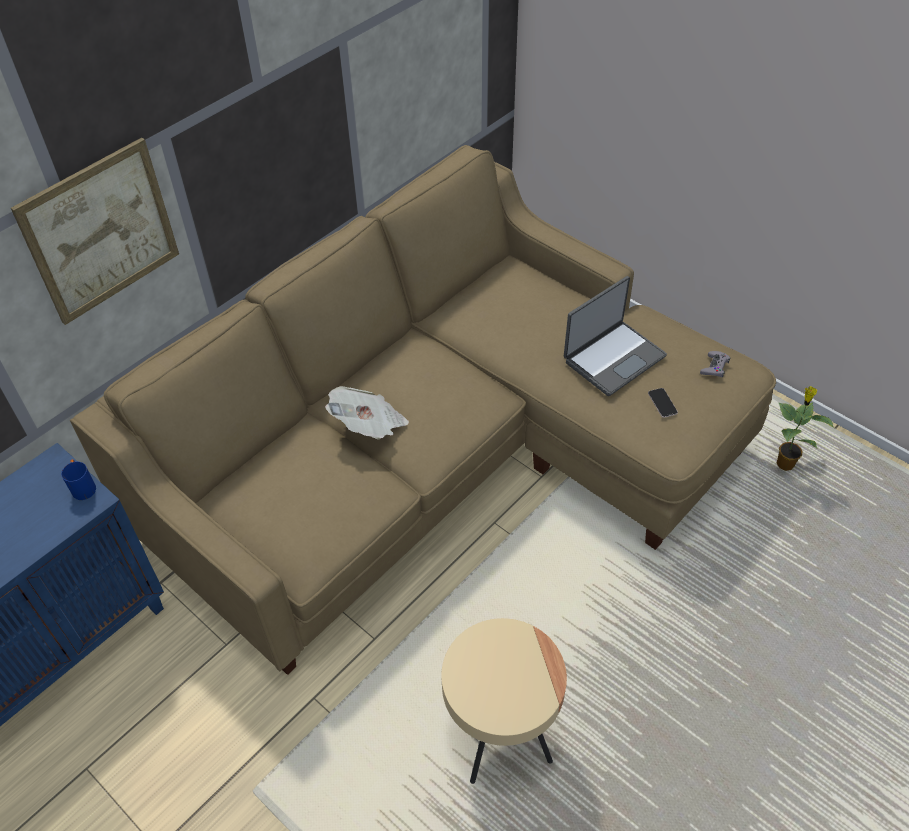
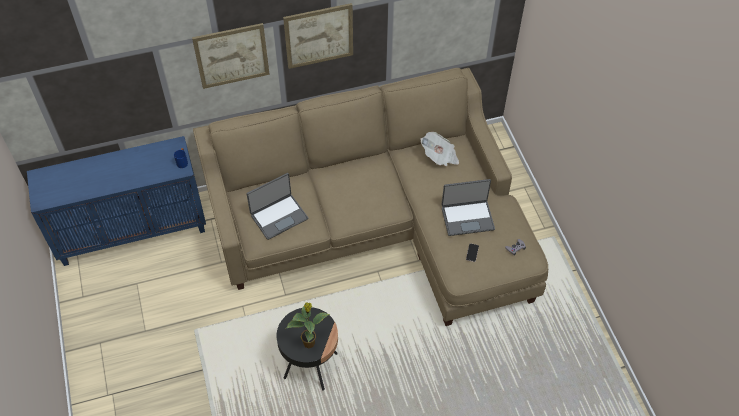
camera: 30 degrees right, 5 degrees up
newspaper [325,386,409,439] -> newspaper moved to [420,132,459,166]
beige side table [441,618,567,784] -> black side table [277,307,338,391]
potted plant [777,386,834,471] -> potted plant moved to [286,302,330,349]
none -> laptop [247,173,308,240]
none -> picture [283,3,353,69]

